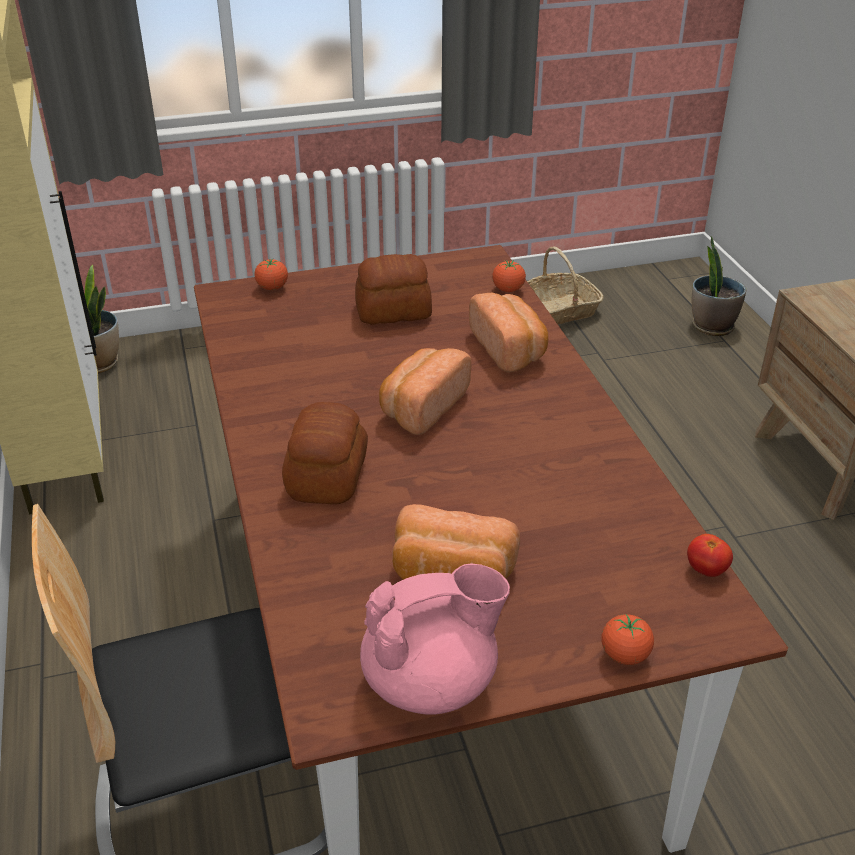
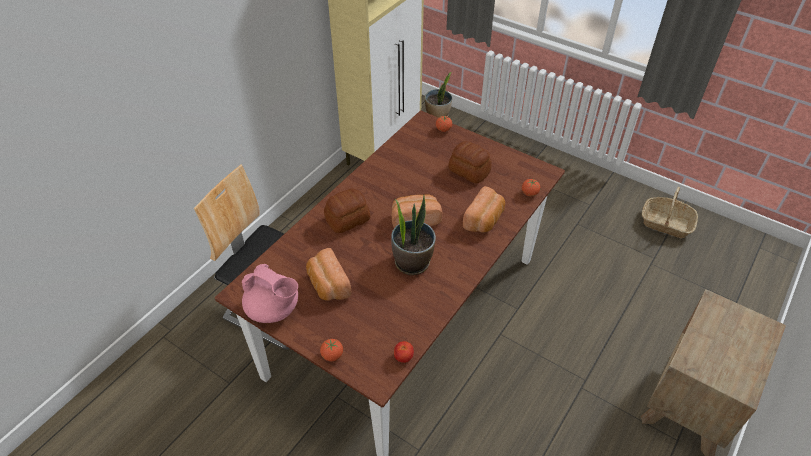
camera: 50 degrees right, 10 degrees up
potted plant [692,236,746,336] -> potted plant moved to [391,195,436,275]

